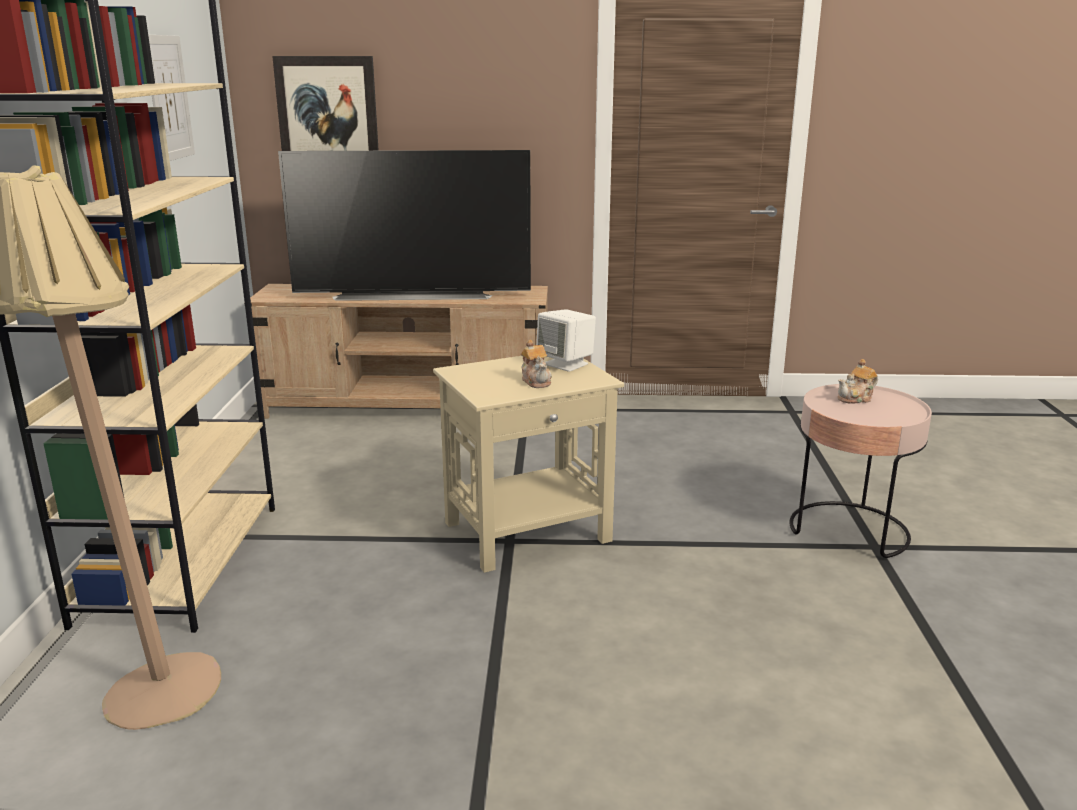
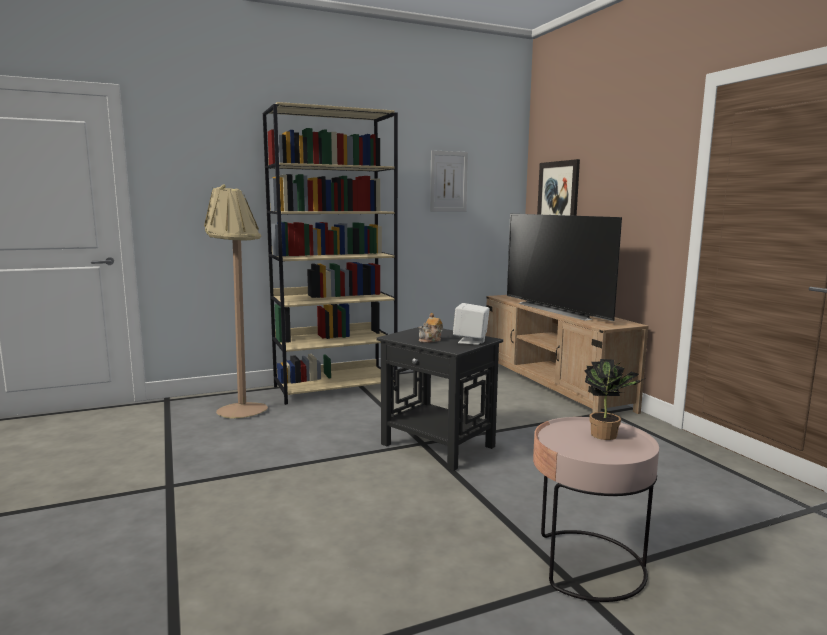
camera: 65 degrees right, 10 degrees down
beige side table [433,356,624,573] -> black side table [376,326,503,471]
teapot [837,359,878,403] -> potted plant [584,359,646,440]

